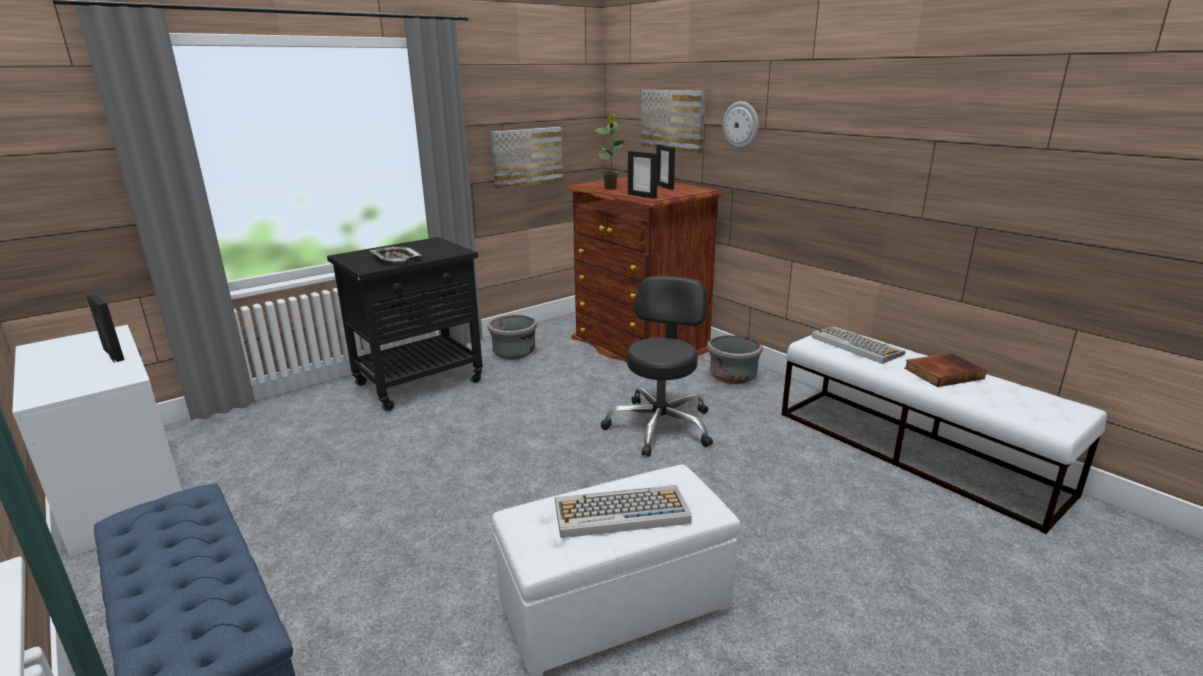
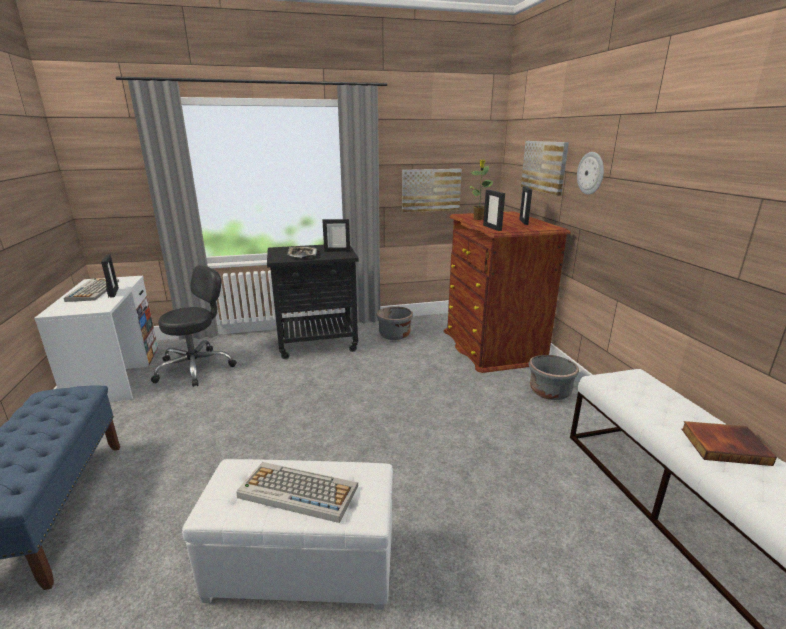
camera: 25 degrees right, 0 degrees up
black office chair [601,276,713,457] -> black office chair moved to [151,265,237,387]
keyboard [812,326,905,364] -> keyboard moved to [64,278,119,302]
none -> picture frame [322,219,350,252]

